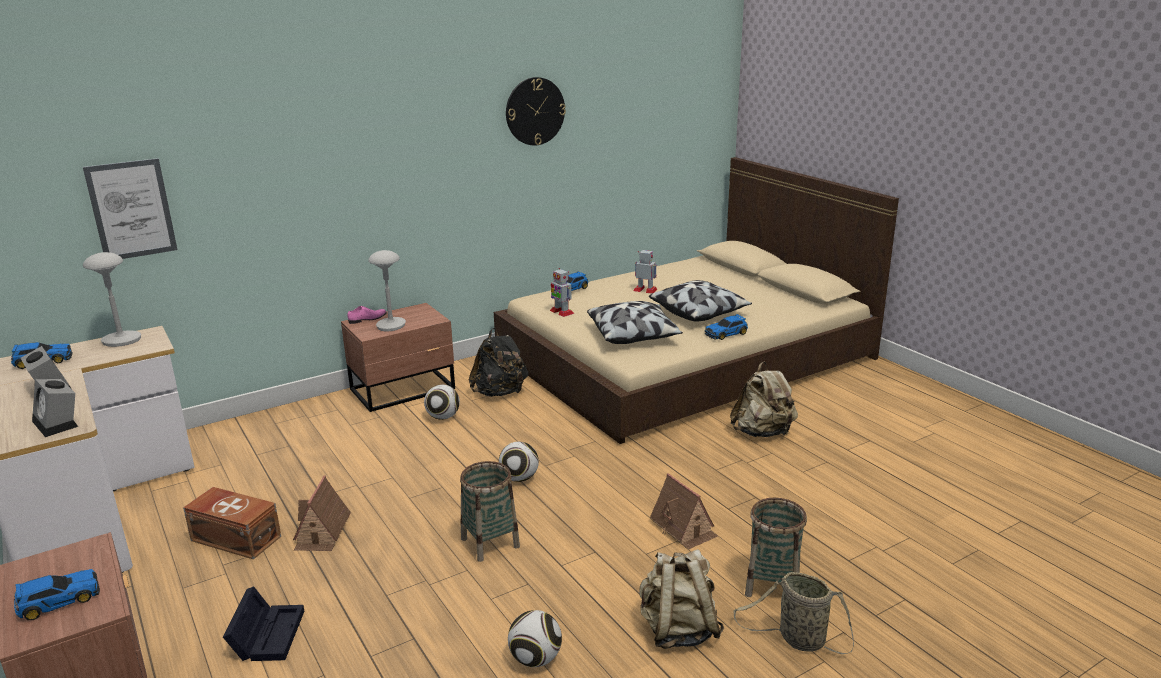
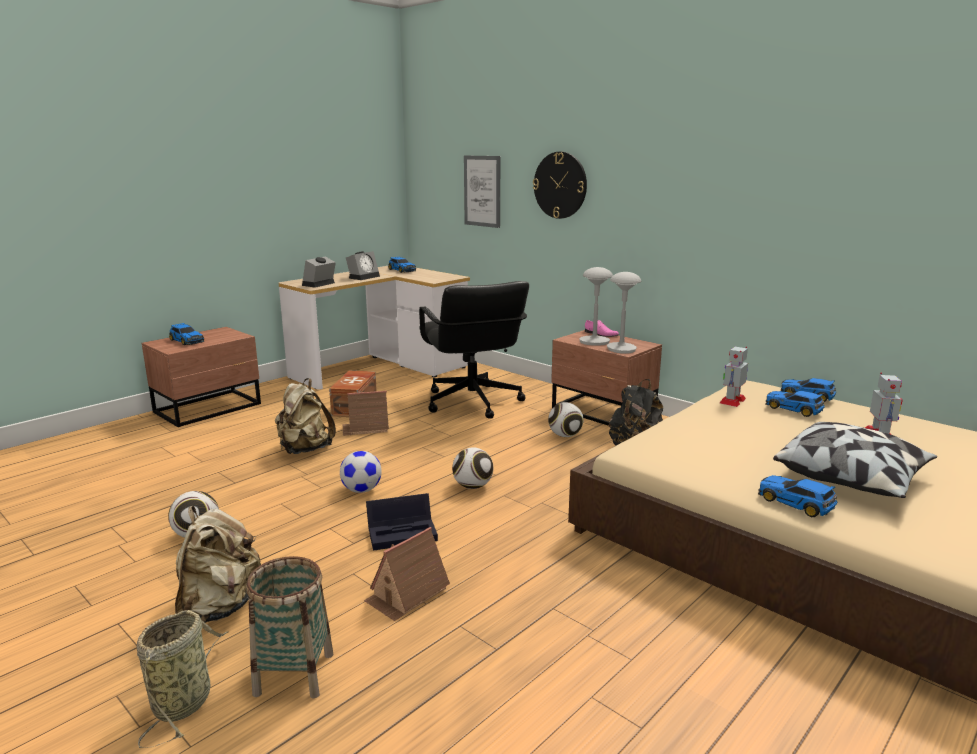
camera: 75 degrees right, 5 degrees down
grey table lamp [83,252,141,347] -> grey table lamp moved to [607,272,641,354]
black storage box [223,586,304,661] -> black storage box moved to [366,493,438,551]
basket [460,461,520,562] -> football [340,451,382,493]
wall clock [506,77,566,146] -> wall clock moved to [533,152,587,219]
pillow [587,301,683,344] -> none
beige backpack [730,362,798,437] -> beige backpack moved to [275,378,336,454]
none -> black office chair [419,281,529,418]
none -> toy car [765,391,825,417]

